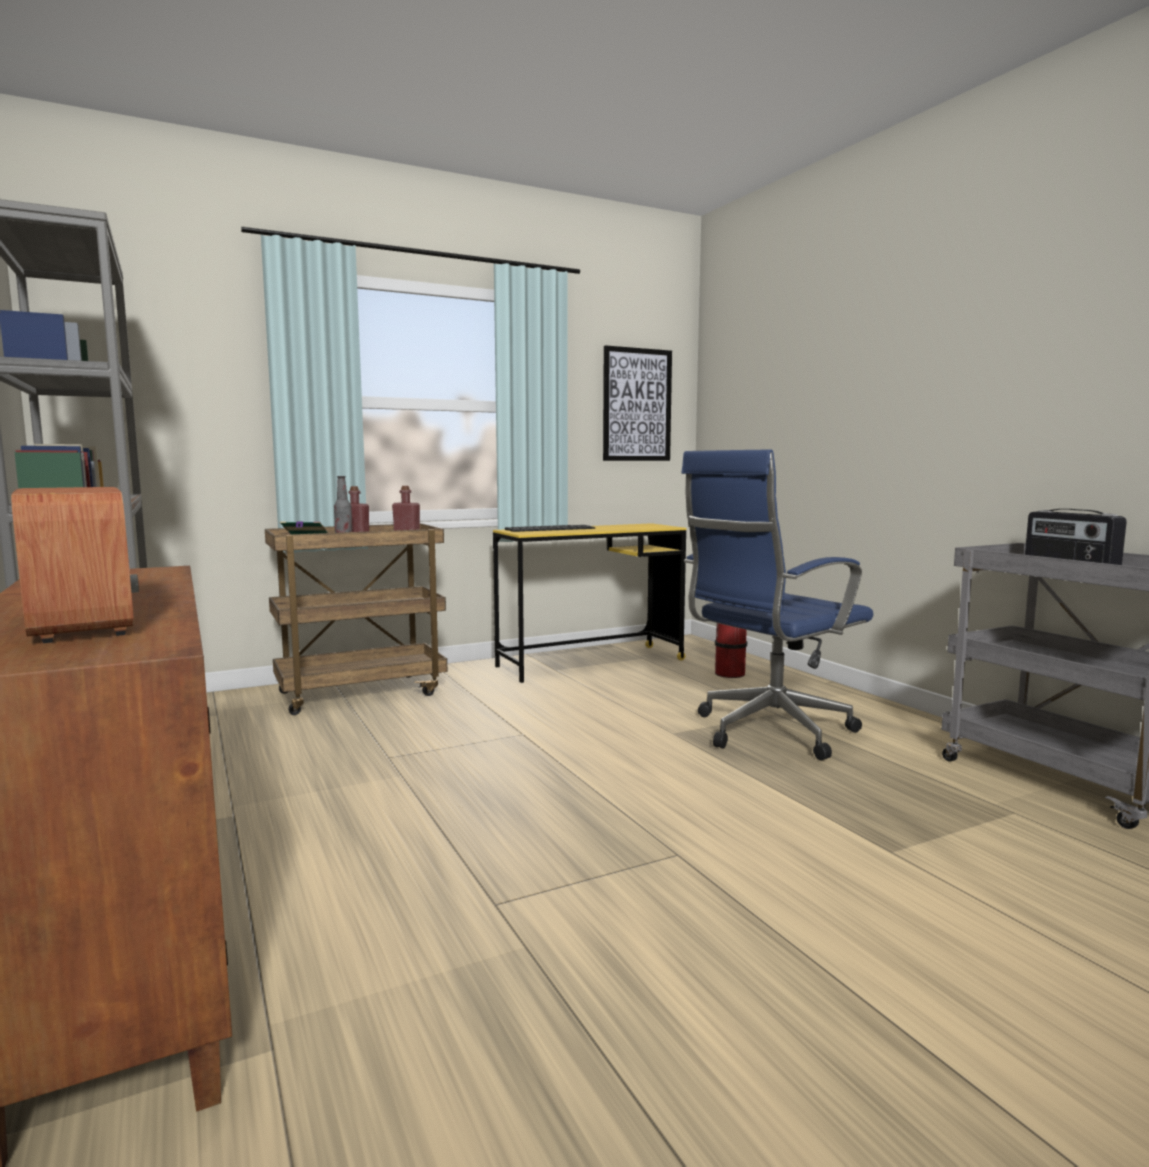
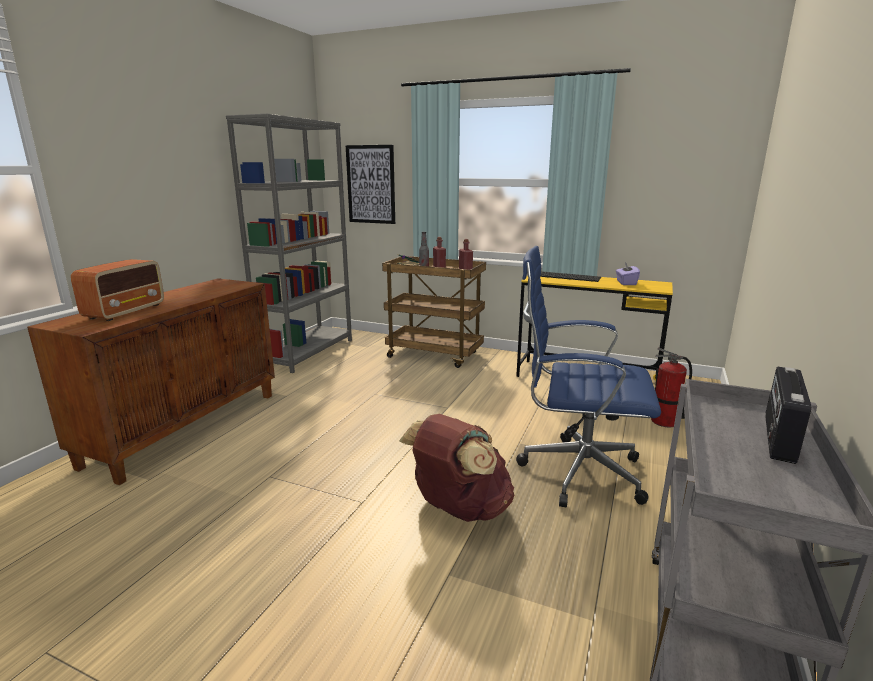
camera: 50 degrees right, 10 degrees up
picture [603,345,672,461] -> picture moved to [346,145,395,224]
none -> brown backpack [399,414,514,522]
none -> purple tissue box [616,262,640,285]

